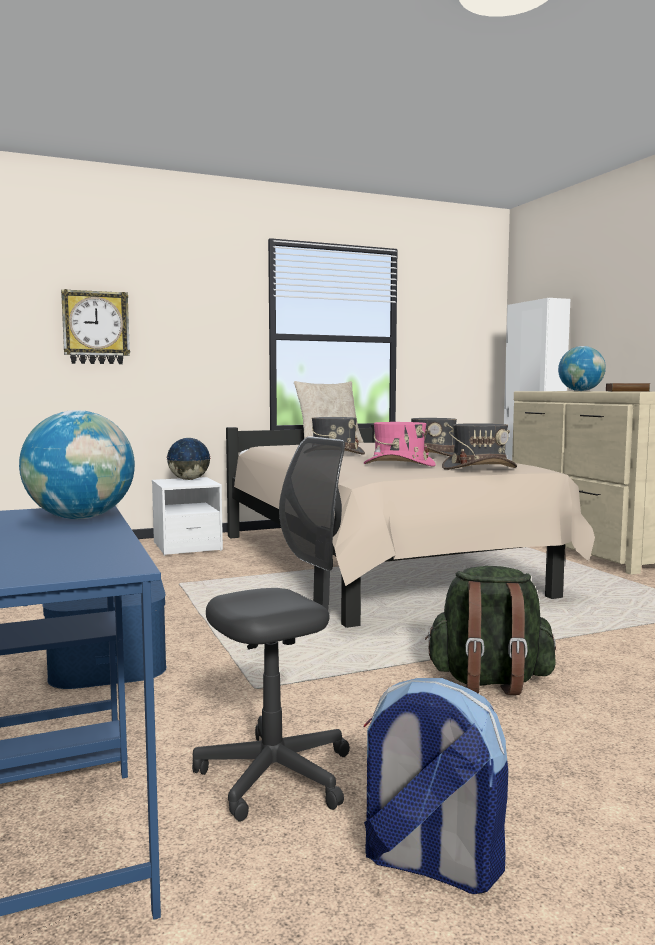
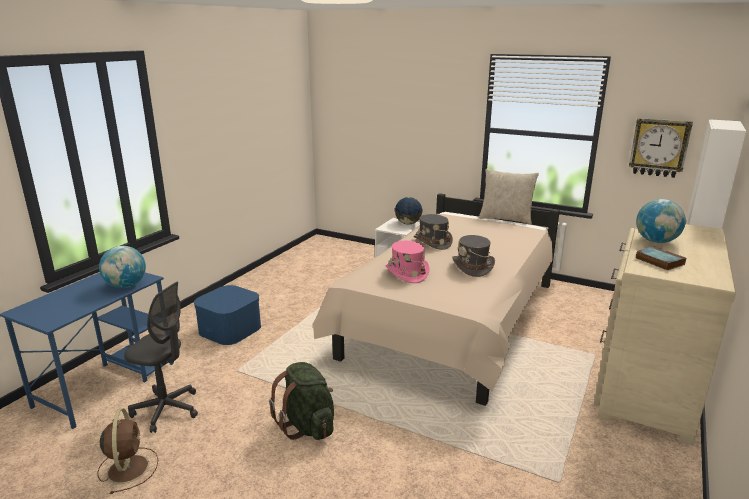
camera: 50 degrees right, 15 degrees up
wall clock [61,289,130,364] -> wall clock moved to [629,118,693,178]
backpack [364,678,508,894] -> brown fan [97,408,158,494]
grey hat [442,423,517,470] -> none

